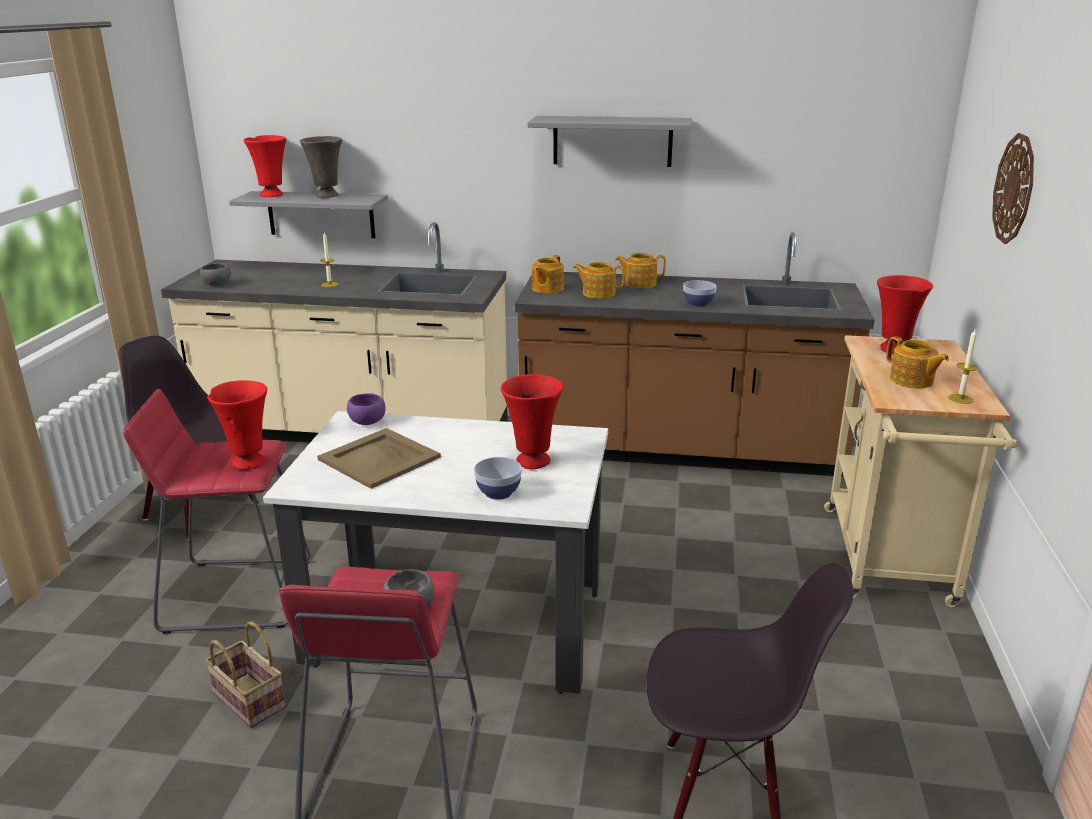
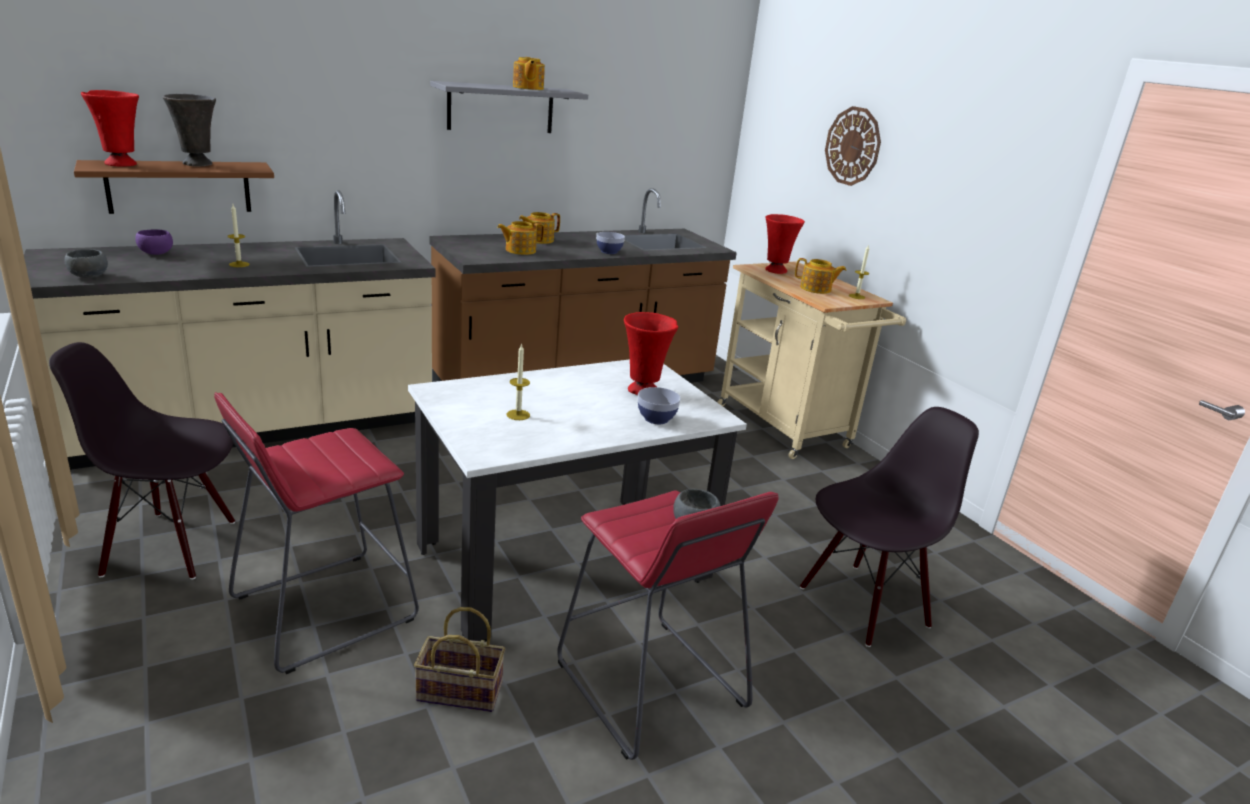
camera: 40 degrees left, 0 degrees up
red vase [207,380,267,470] -> none
grey shelf [229,191,388,238] -> brown shelf [74,160,274,214]
beige tray [317,428,441,489] -> candle [507,343,530,420]
purple bowl [347,393,386,425] -> purple bowl moved to [135,229,173,255]
teapot [532,255,564,294] -> teapot moved to [513,57,545,90]

